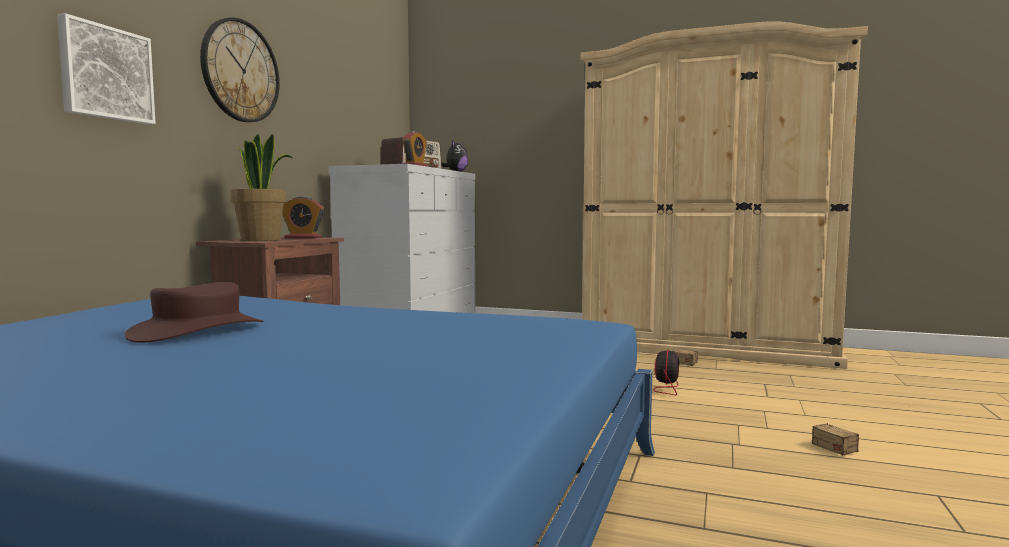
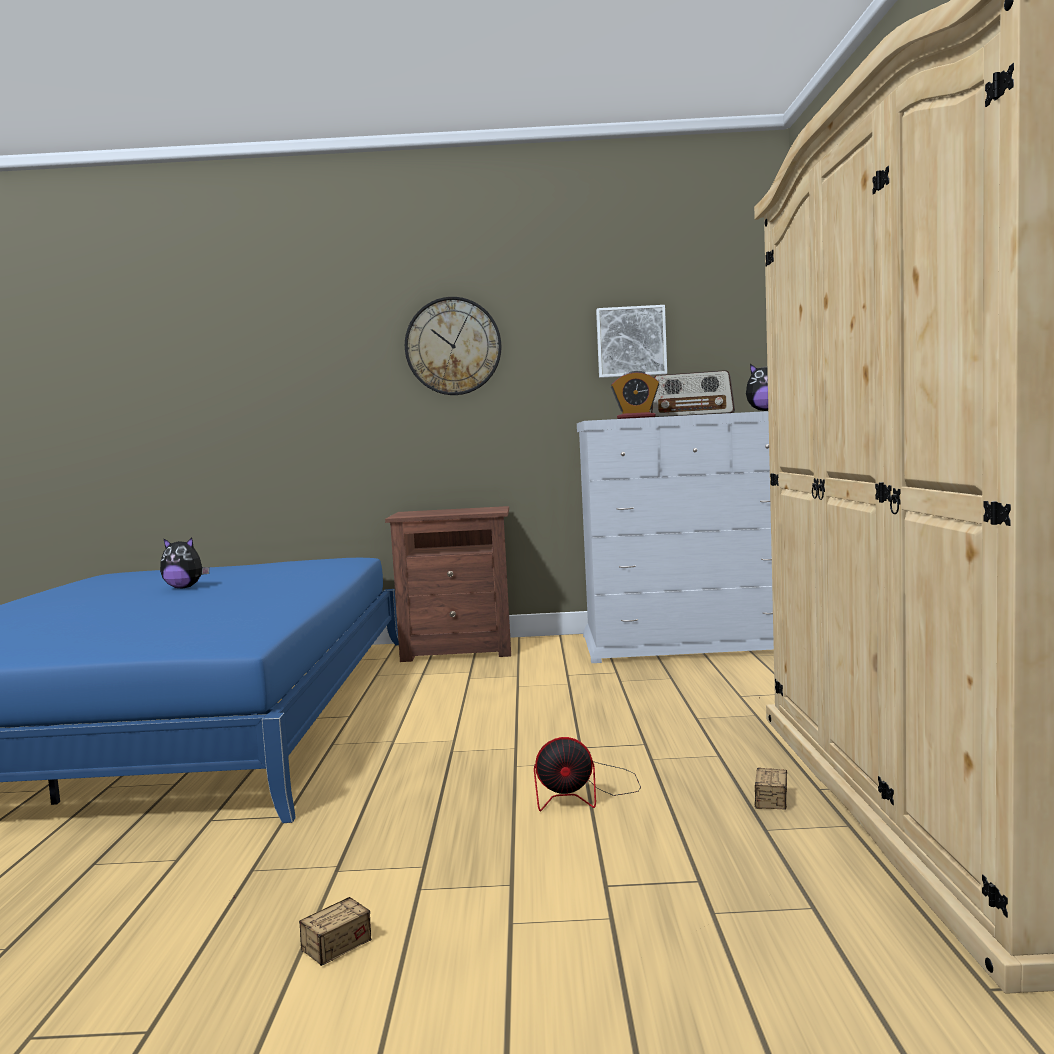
camera: 70 degrees right, 0 degrees up
picture [57,13,156,124] -> picture moved to [596,305,667,378]
brown hat [125,282,263,343] -> plush toy [160,537,210,588]
potted plant [230,134,292,241] -> none
alarm clock [283,196,324,238] -> none

